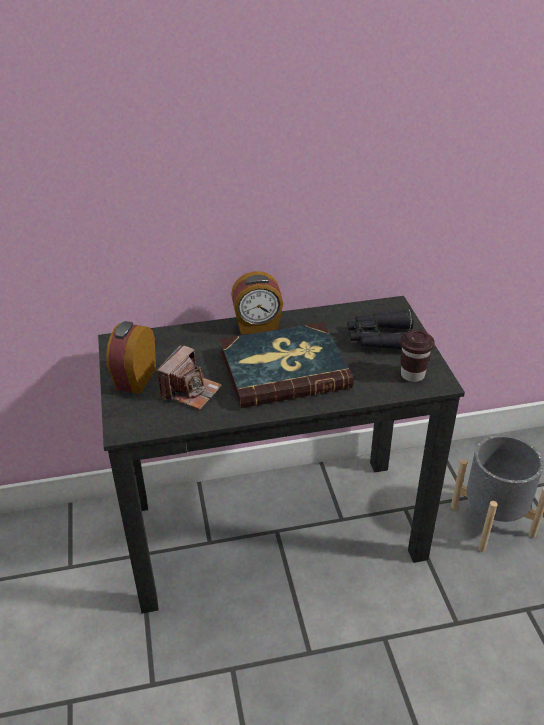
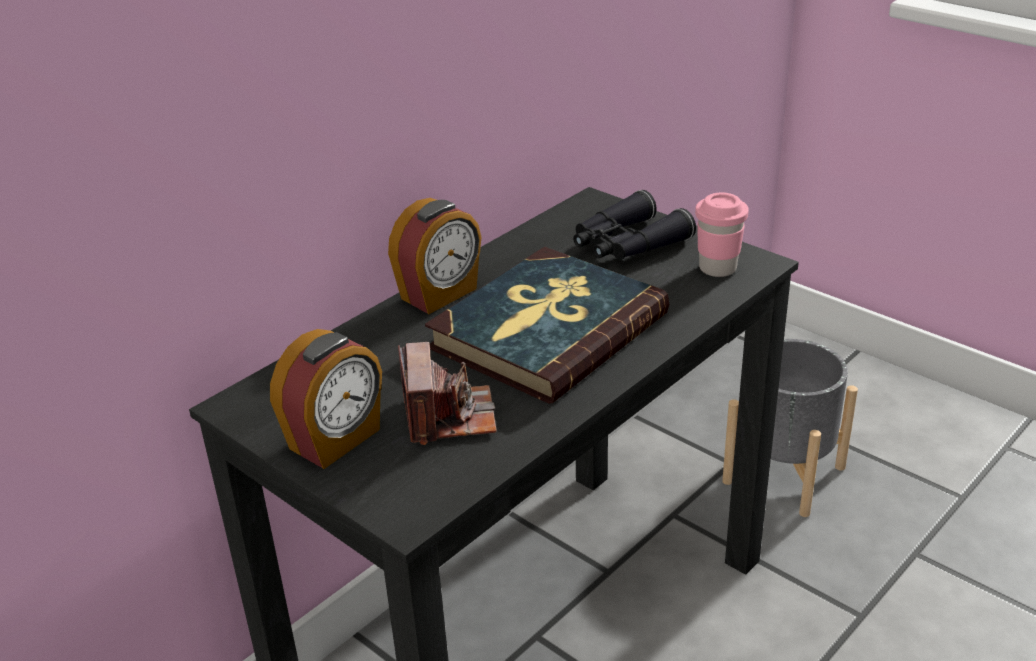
camera: 35 degrees left, 5 degrees down
alarm clock [106,321,156,394] -> alarm clock turned 120 degrees counterclockwise [270,329,382,469]
brown cup [400,329,435,382] -> pink cup [695,193,749,277]

